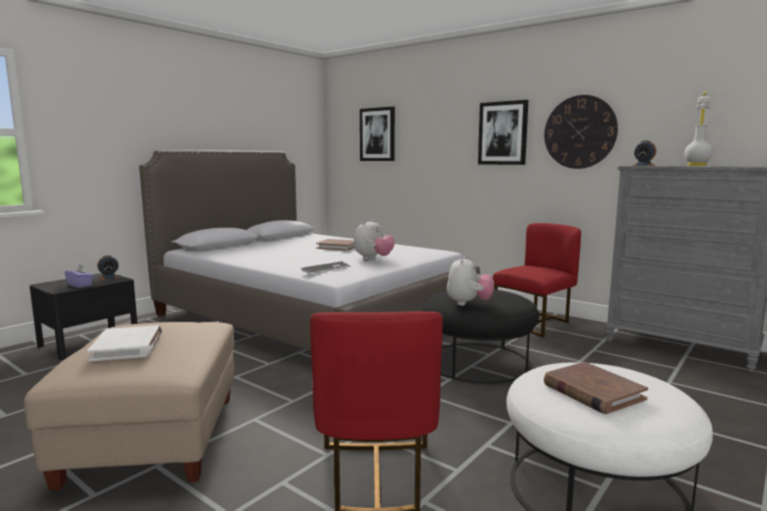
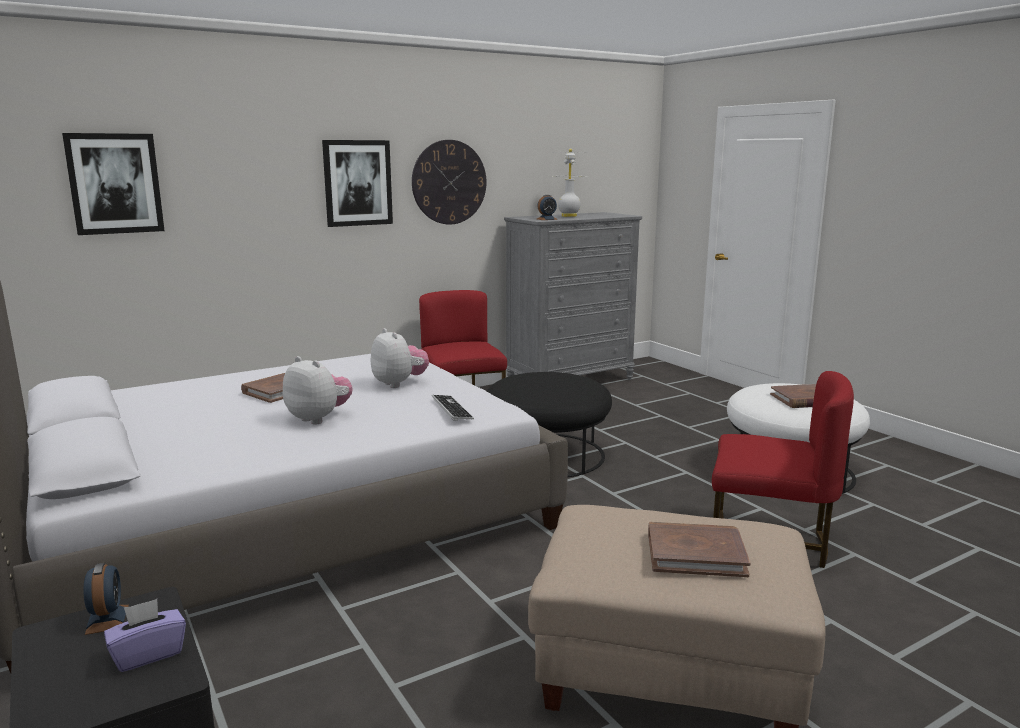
camera: 70 degrees left, 5 degrees up
white book [87,325,162,361] -> brown book [648,522,750,577]
plush toy [447,256,494,306] -> plush toy moved to [283,356,352,425]

